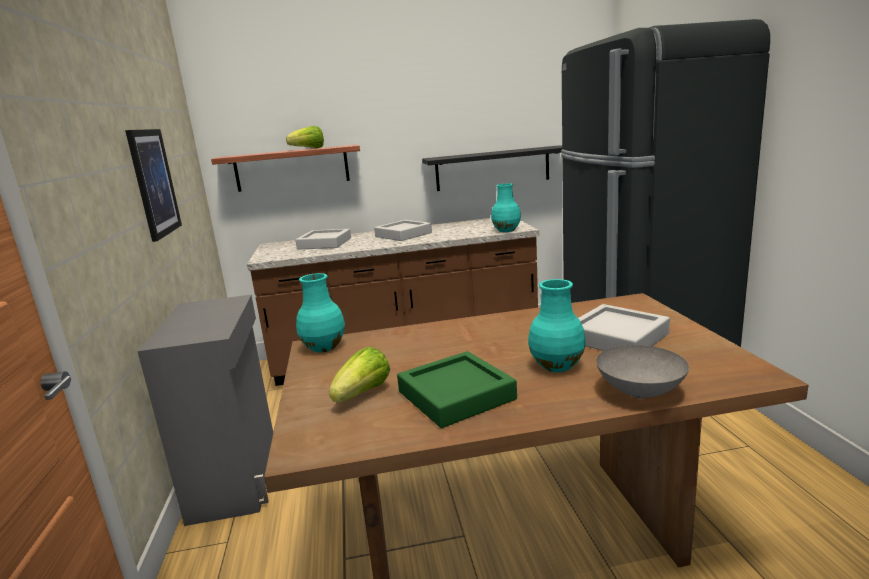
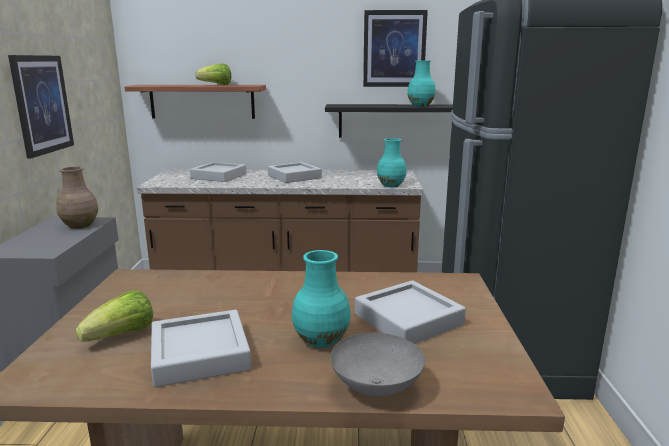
camera: 10 degrees right, 0 degrees up
turquoise vase [296,273,345,352] -> turquoise vase moved to [407,60,436,107]
green tray [397,351,517,428] -> grey tray [151,310,251,387]
none -> brown vase [56,167,98,229]
none -> picture [363,10,428,87]

